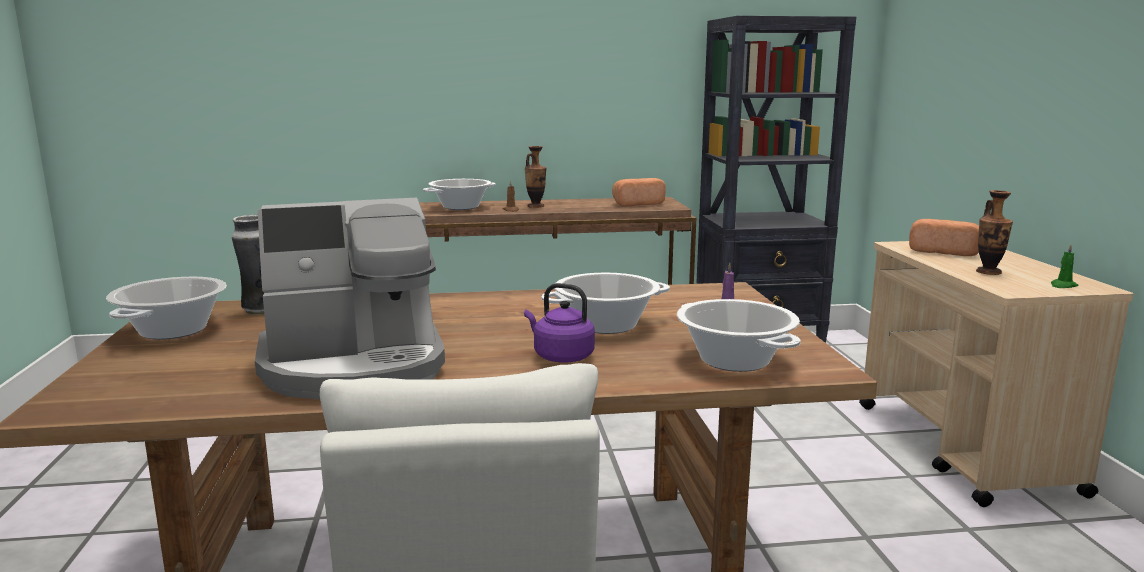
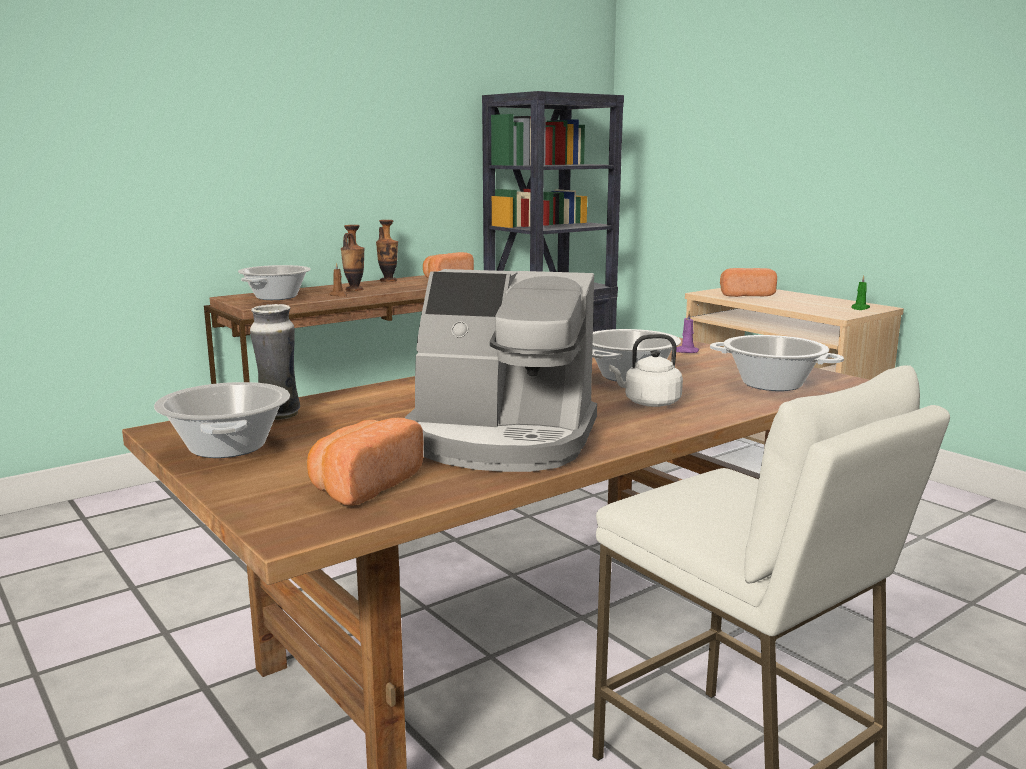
camera: 30 degrees left, 0 degrees up
coffee machine [255,198,445,400] -> coffee machine turned 60 degrees clockwise [405,269,597,472]
purple kettle [524,283,595,362] -> white kettle [609,334,683,407]
vase [976,190,1013,275] -> vase moved to [376,220,398,282]
none -> bread [307,418,423,506]

